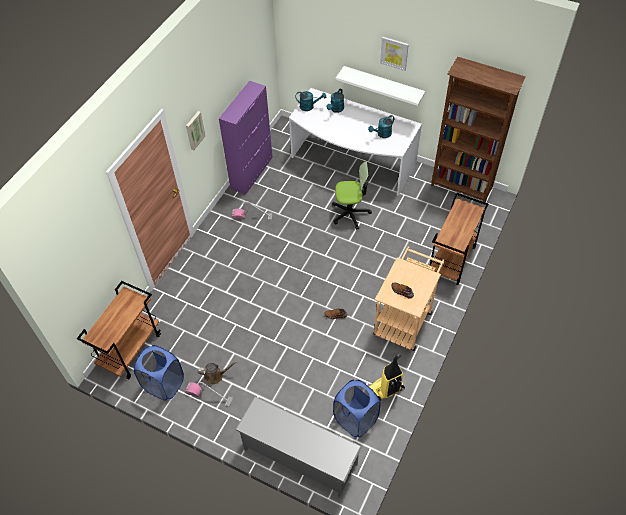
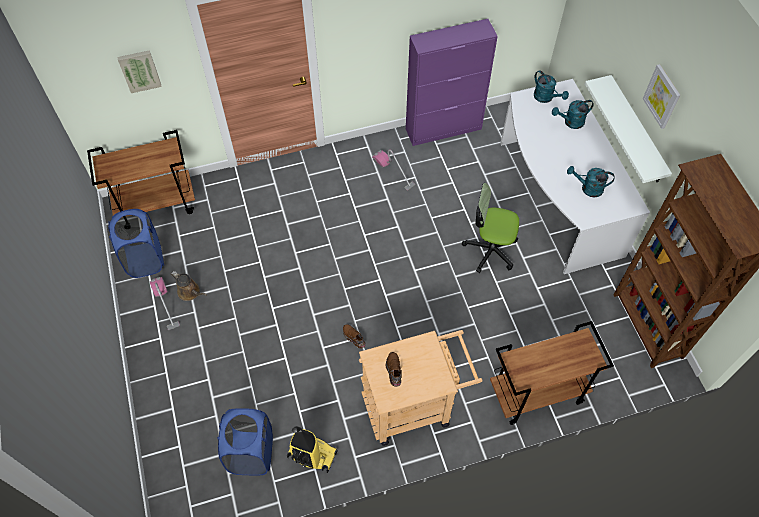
camera: 45 degrees right, 5 degrees up
picture [186,111,206,151] -> picture moved to [118,50,162,93]
grey shoe rack [235,396,362,497] -> none
office chair [332,161,372,230] -> office chair turned 150 degrees clockwise [462,183,519,273]

